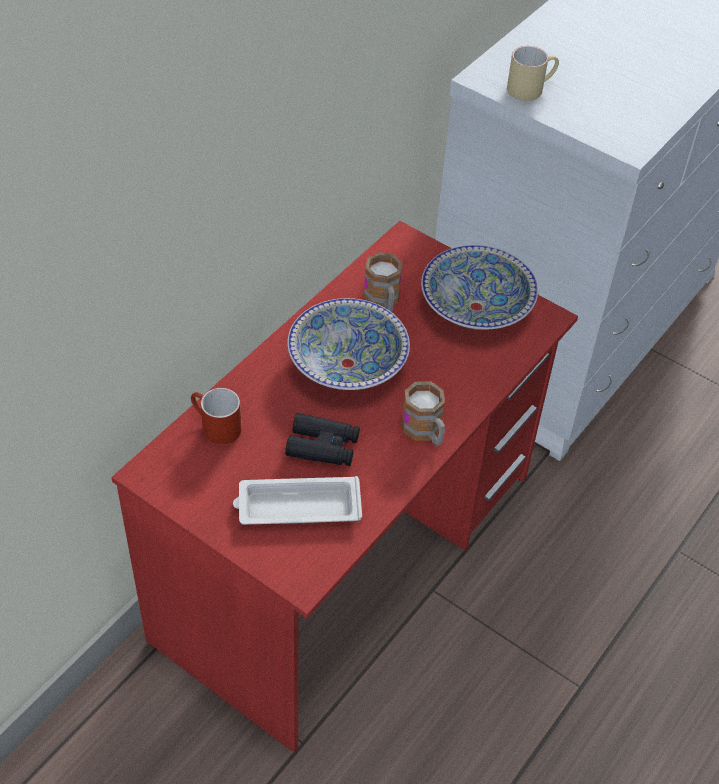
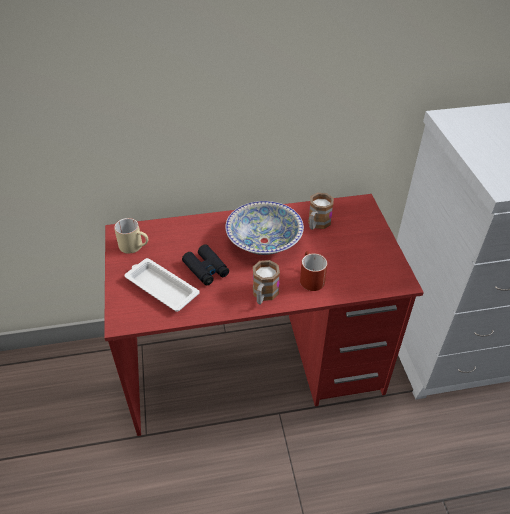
camera: 45 degrees right, 5 degrees down
red mug [191,388,242,445] -> red mug moved to [300,251,328,291]
bowl [421,245,538,330] -> none
beige mug [507,46,559,101] -> beige mug moved to [114,218,148,253]

